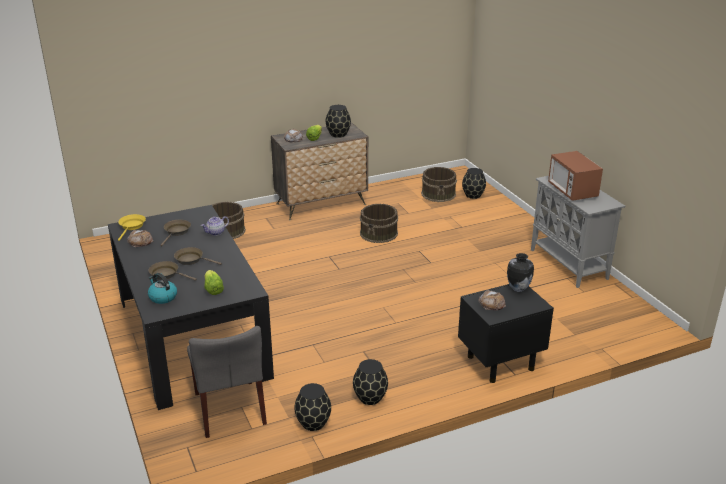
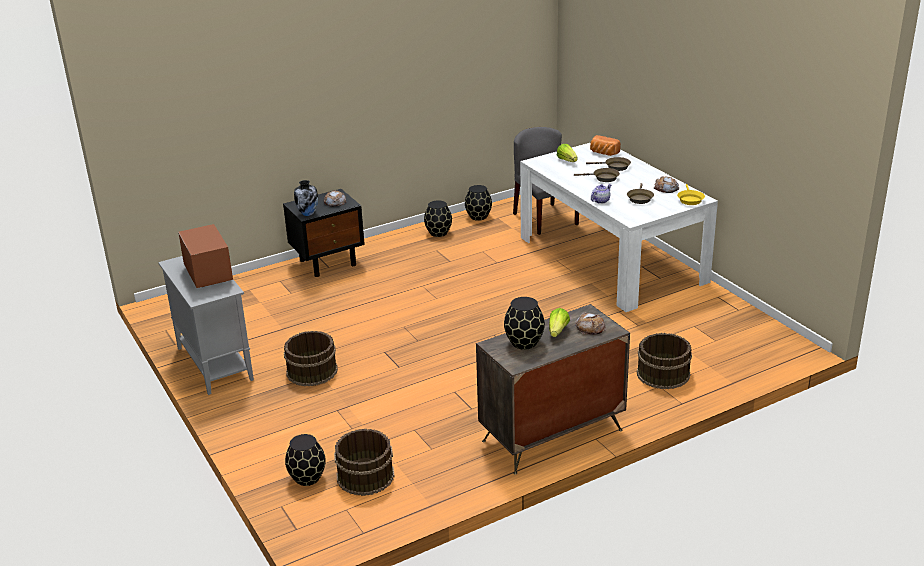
camera: 175 degrees right, 0 degrees up
black dining table [108,205,274,410] -> white dining table [520,143,718,312]
kettle [148,273,177,304] -> bread [590,135,621,156]
brown bucket [360,204,398,243] -> brown bucket moved to [284,331,338,386]

